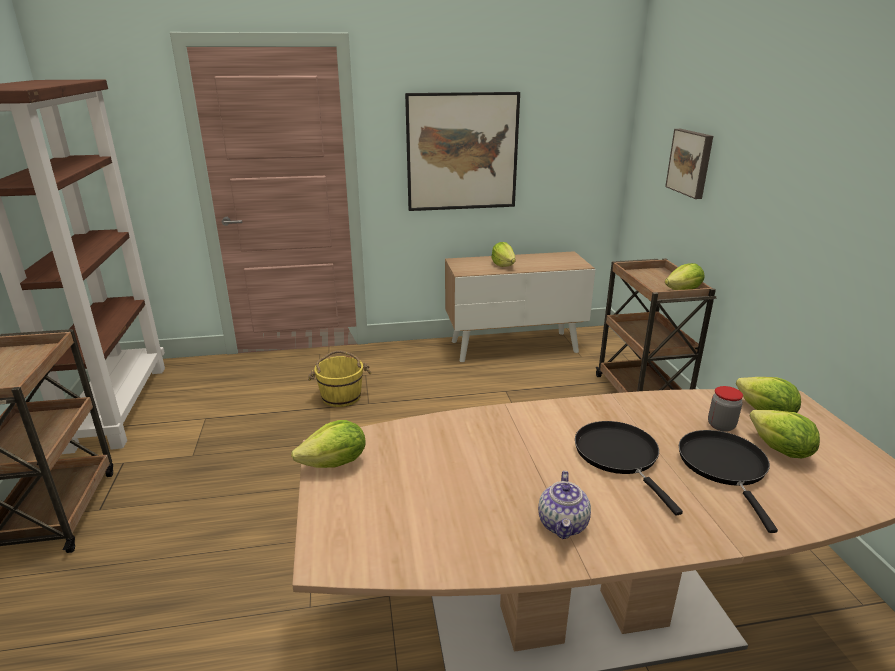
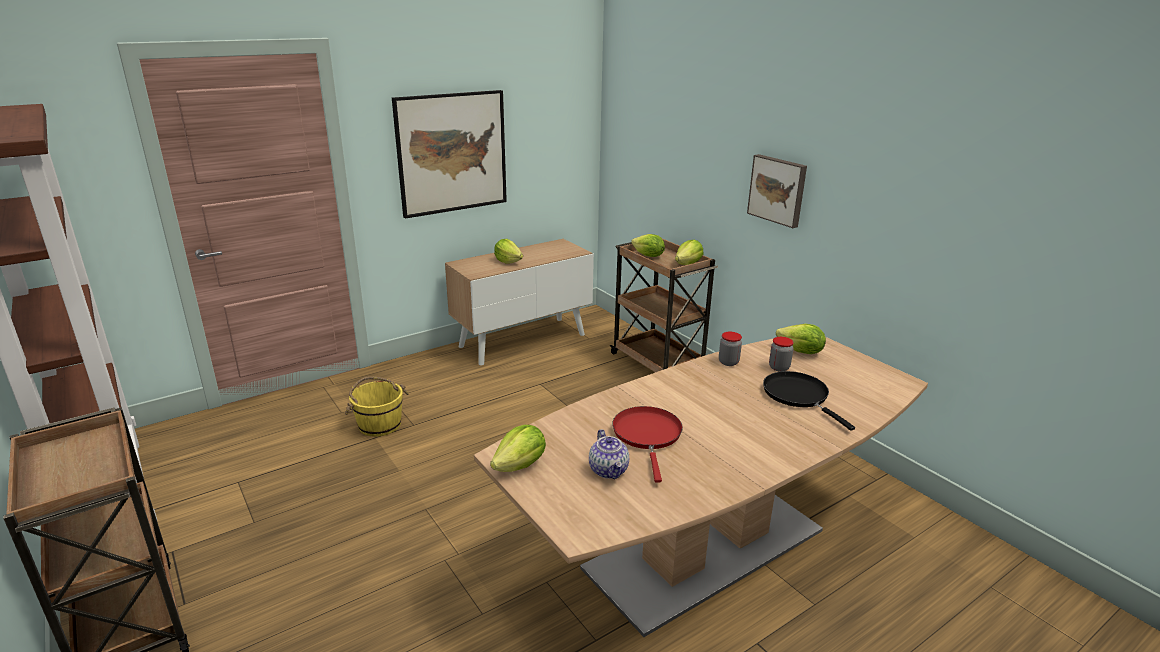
camera: 25 degrees left, 0 degrees up
teapot [538,471,591,539] -> teapot moved to [589,429,629,479]
black frying pan [575,421,683,516] -> none
picture [665,129,713,199] -> picture moved to [747,154,807,228]
lettuce [750,410,820,458] -> lettuce moved to [631,234,665,257]
none -> red frying pan [612,406,683,482]
none -> jar [719,332,742,366]

